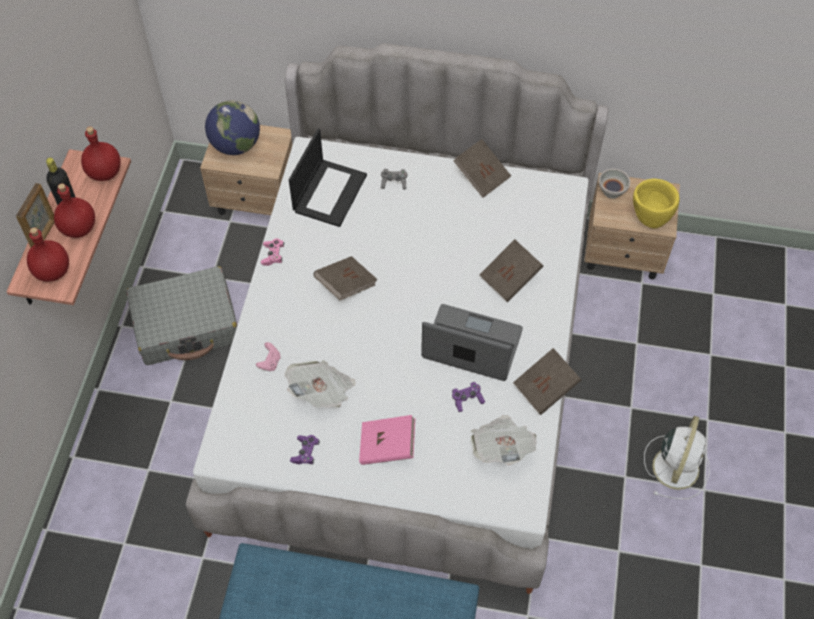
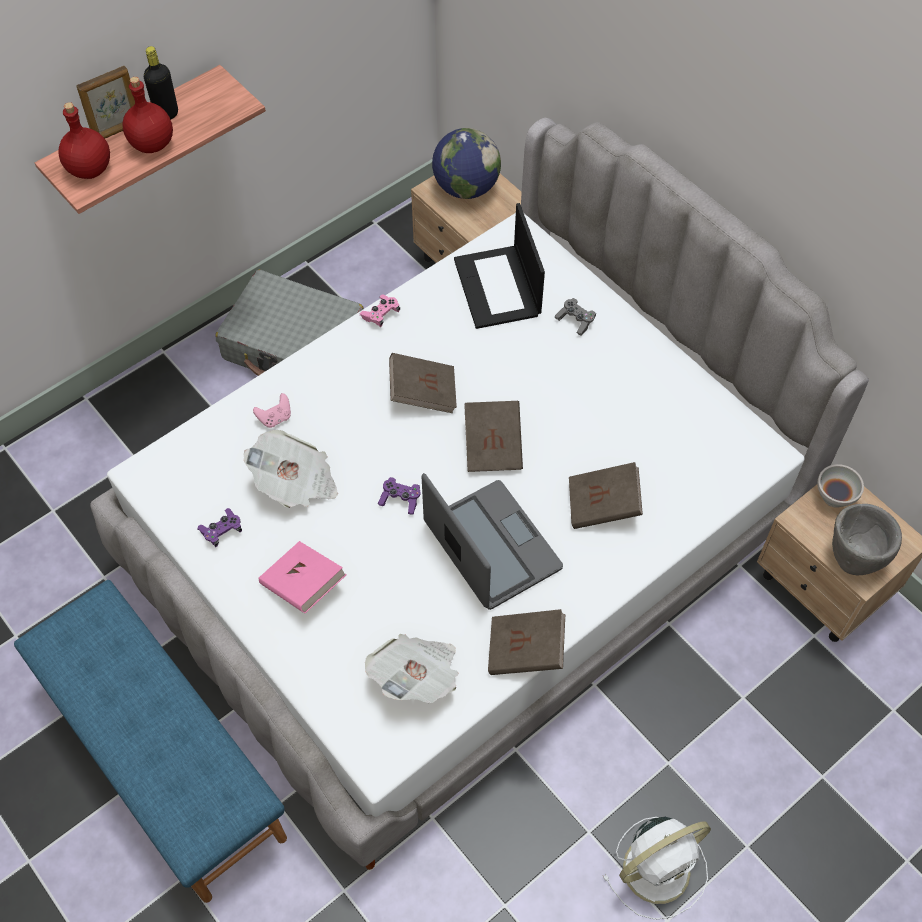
camera: 40 degrees right, 0 degrees up
red bottle [81,126,121,181] -> none
laptop [289,129,367,227] -> laptop turned 105 degrees clockwise [454,203,545,329]
purple game controller [452,382,485,412] -> purple game controller moved to [378,477,421,515]
brown book [453,139,511,198] -> brown book moved to [464,401,523,472]
yellow bowl [633,179,679,229] -> grey bowl [832,504,902,575]

